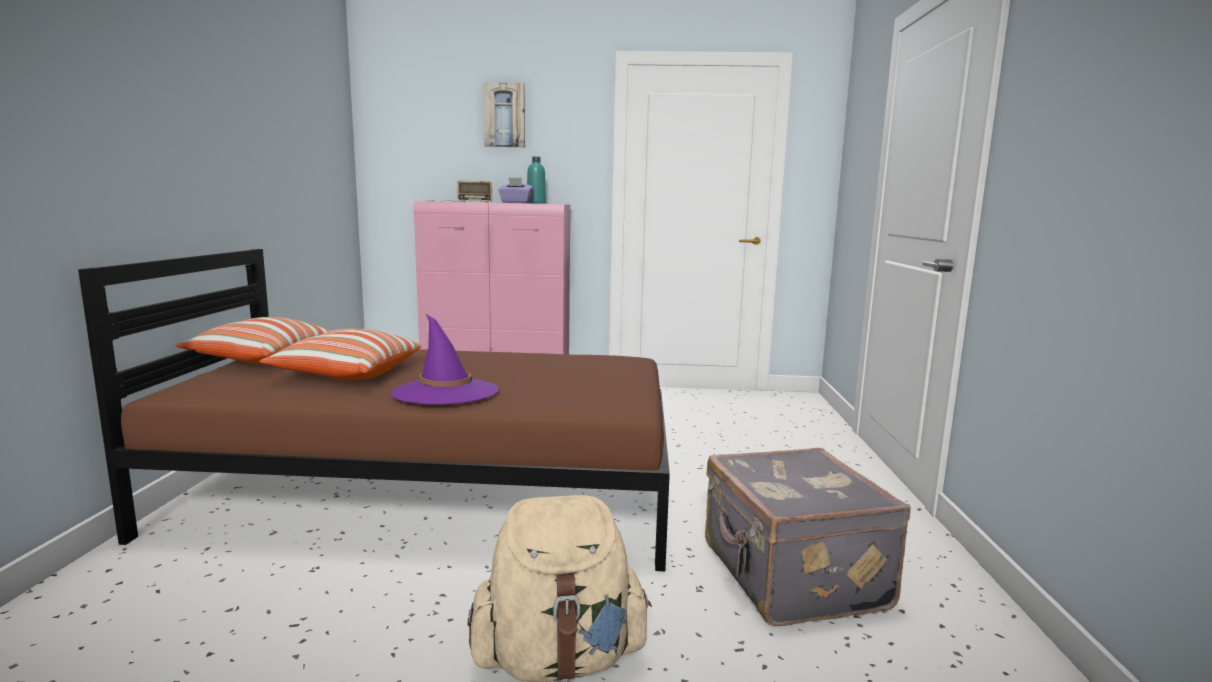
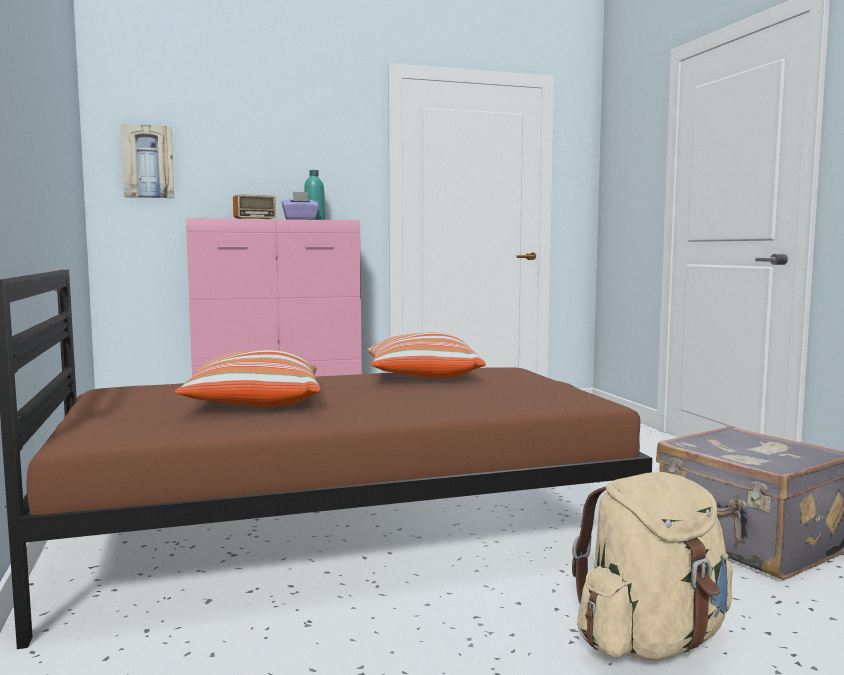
camera: 20 degrees left, 5 degrees down
pillow [175,317,330,363] -> pillow moved to [367,332,486,379]
purple hat [391,314,498,405] -> none
picture [483,82,525,147] -> picture moved to [121,124,174,198]

